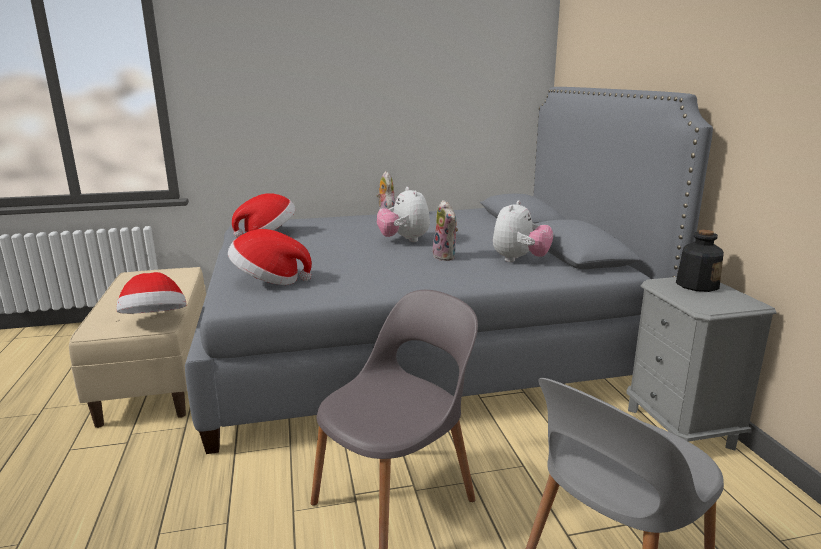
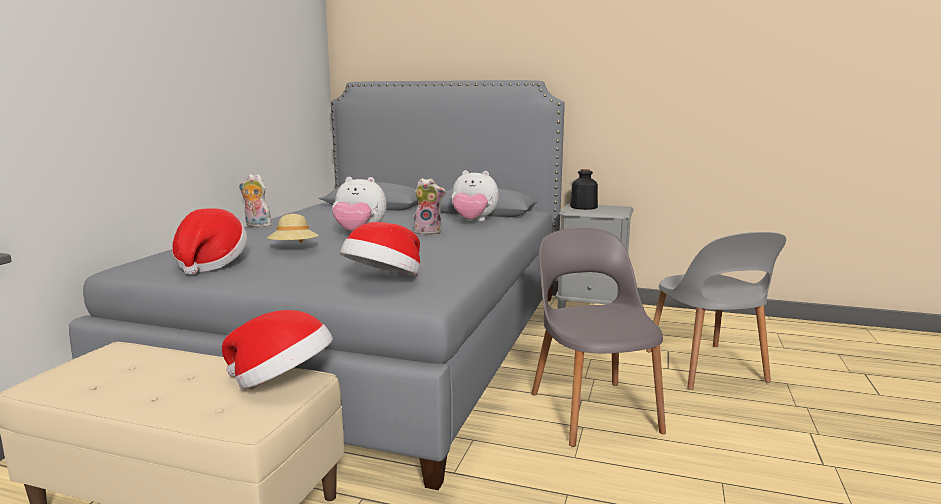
camera: 60 degrees left, 5 degrees down
plush toy [493,200,553,262] -> plush toy turned 135 degrees clockwise [452,170,499,221]
none -> beige hat [267,214,318,243]

